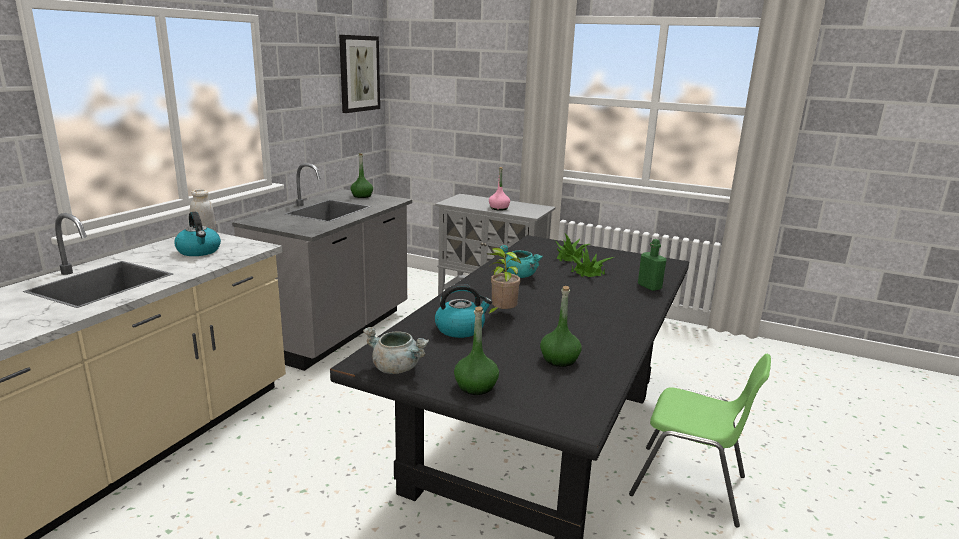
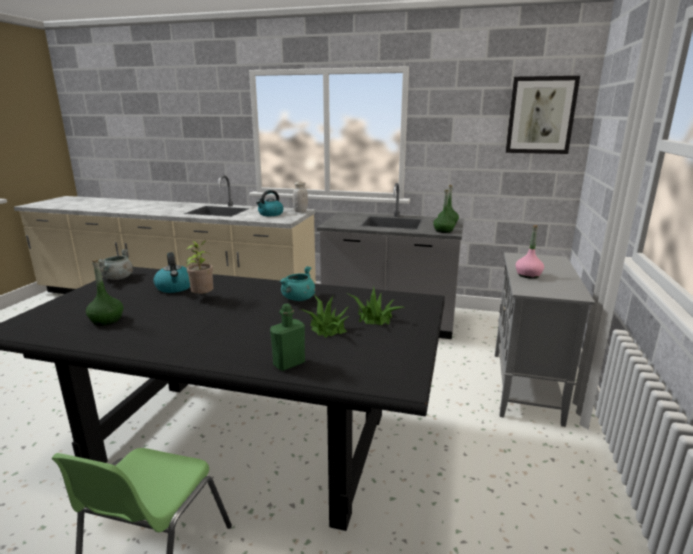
camera: 80 degrees right, 0 degrees up
green bottle [454,306,499,395] -> green bottle moved to [433,190,455,233]

